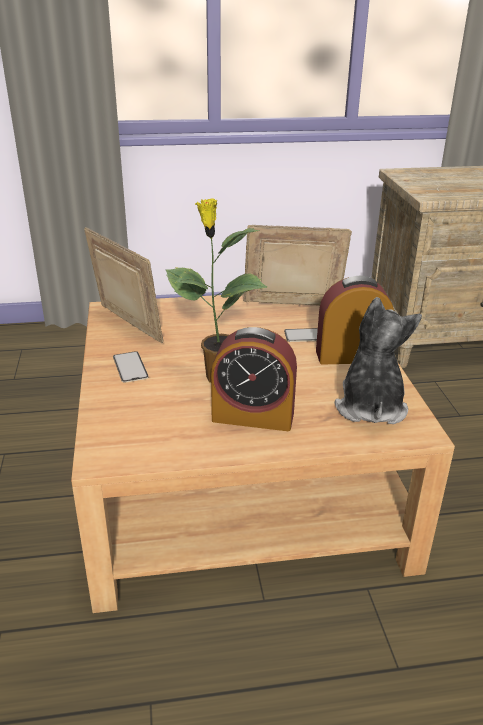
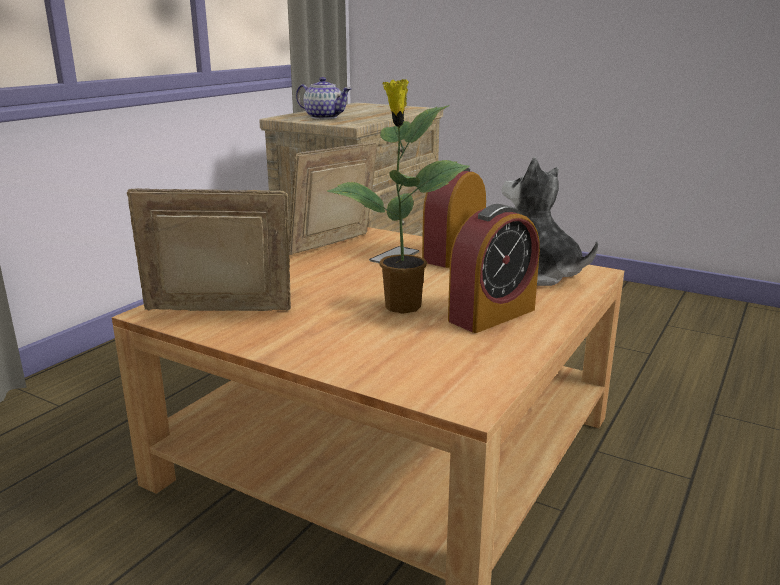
camera: 50 degrees left, 10 degrees down
phone [113,351,149,383] -> none
none -> teapot [296,77,351,119]

